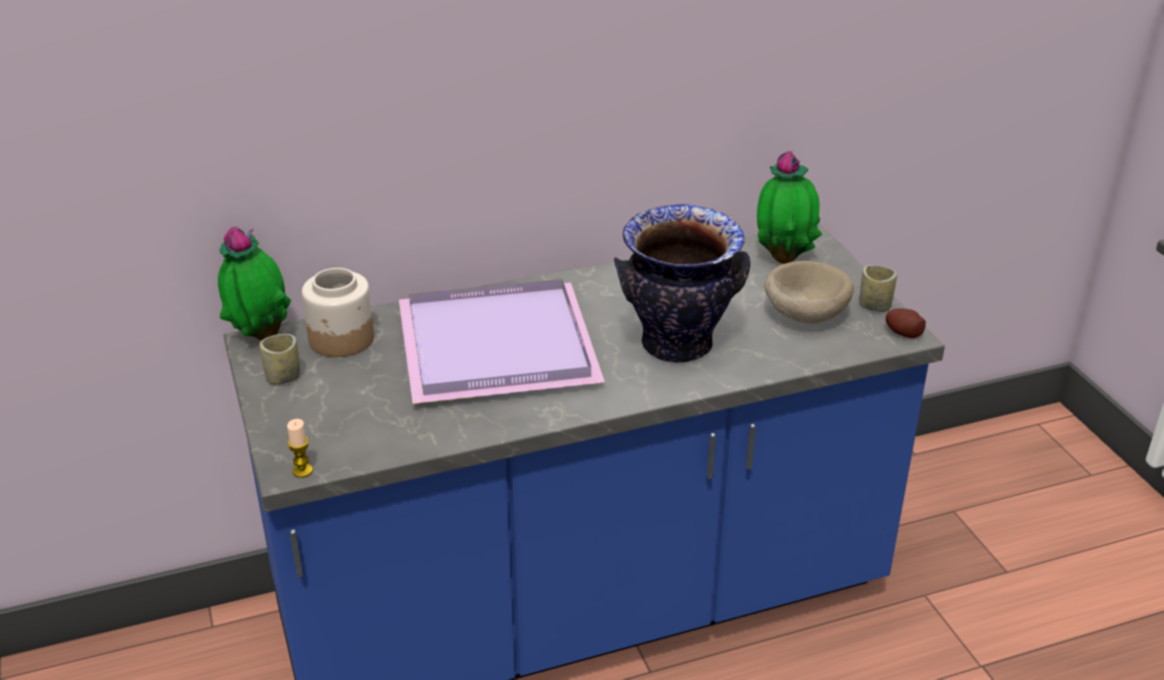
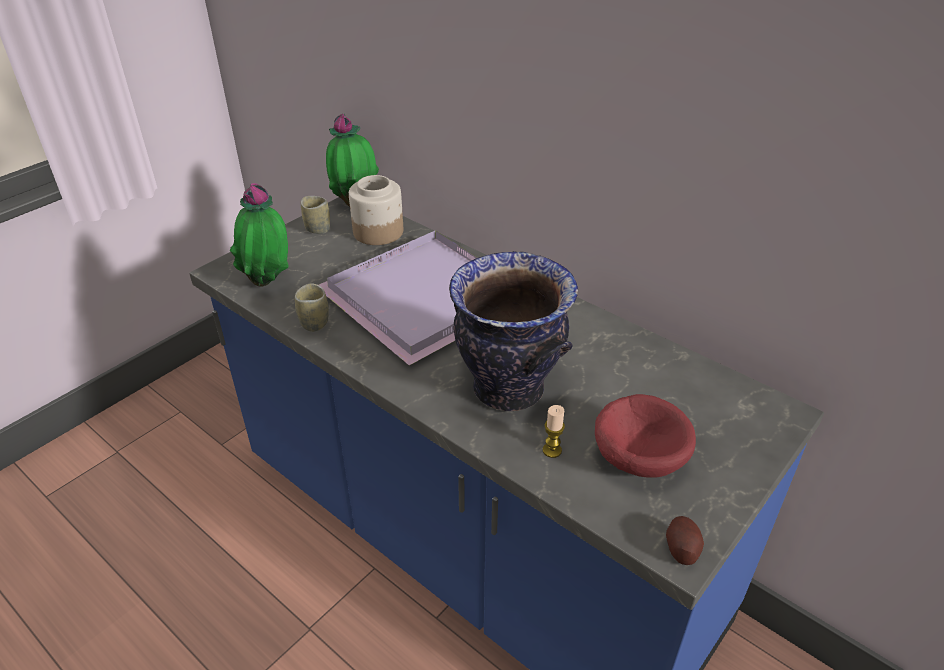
camera: 60 degrees right, 5 degrees up
candle [287,419,313,478] -> candle moved to [543,405,565,458]
potted plant [757,151,822,264] -> potted plant moved to [229,184,289,287]
beige bowl [764,261,854,324] -> red bowl [595,394,696,478]
cup [860,265,897,312] -> cup moved to [295,283,329,332]

